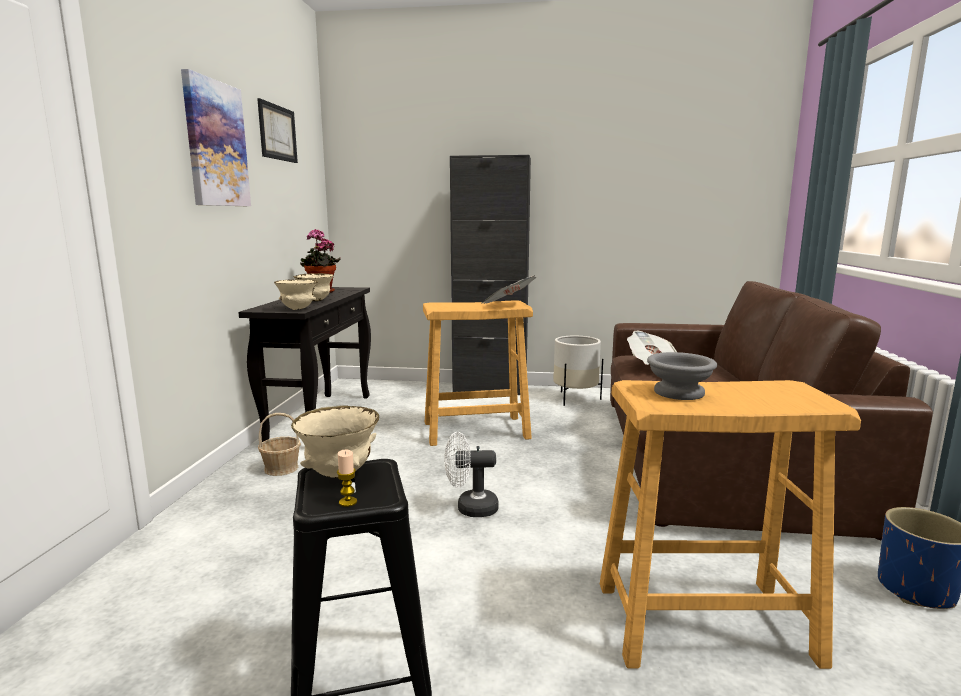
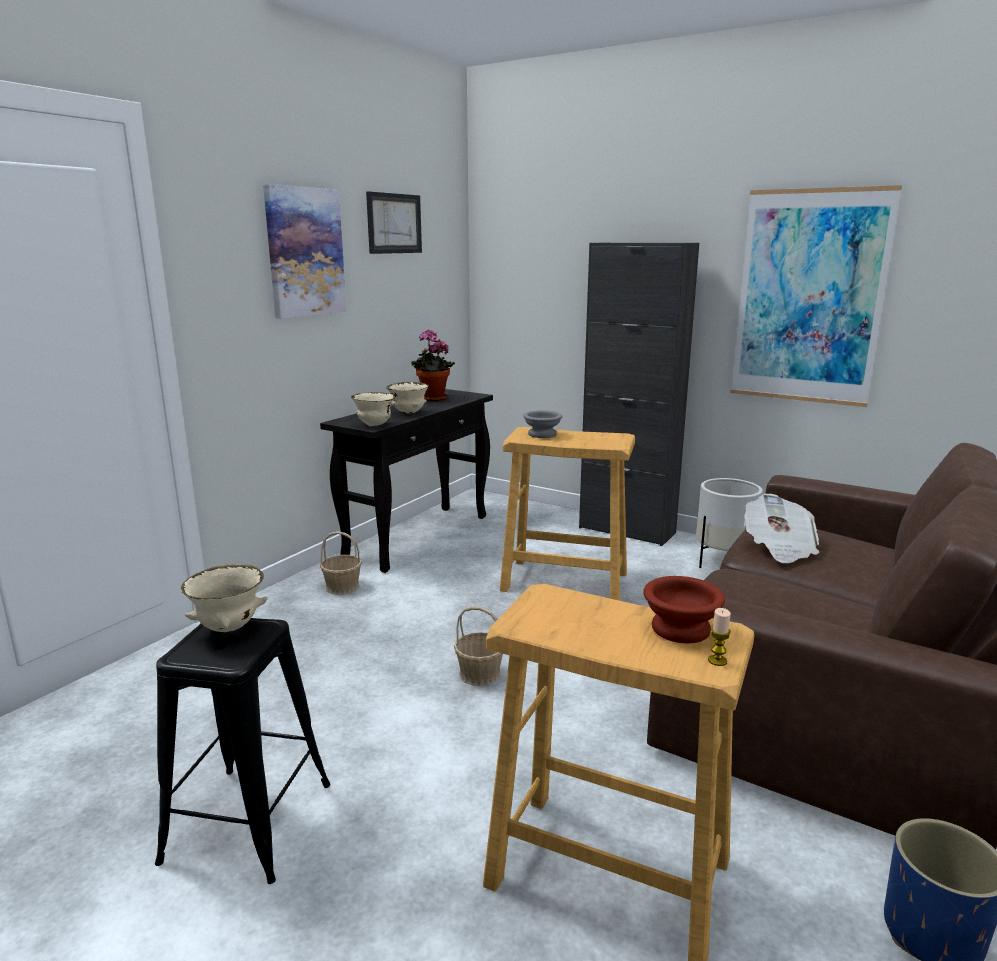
camera: 25 degrees right, 5 degrees up
candle [337,449,357,507] -> candle moved to [708,608,731,666]
white fan [444,432,499,517] -> basket [454,606,503,686]
newspaper [482,275,536,304] -> none
grey bowl [647,352,717,400] -> grey bowl moved to [523,410,563,438]
none -> brown bowl [643,576,725,643]
none -> picture [730,185,902,407]

